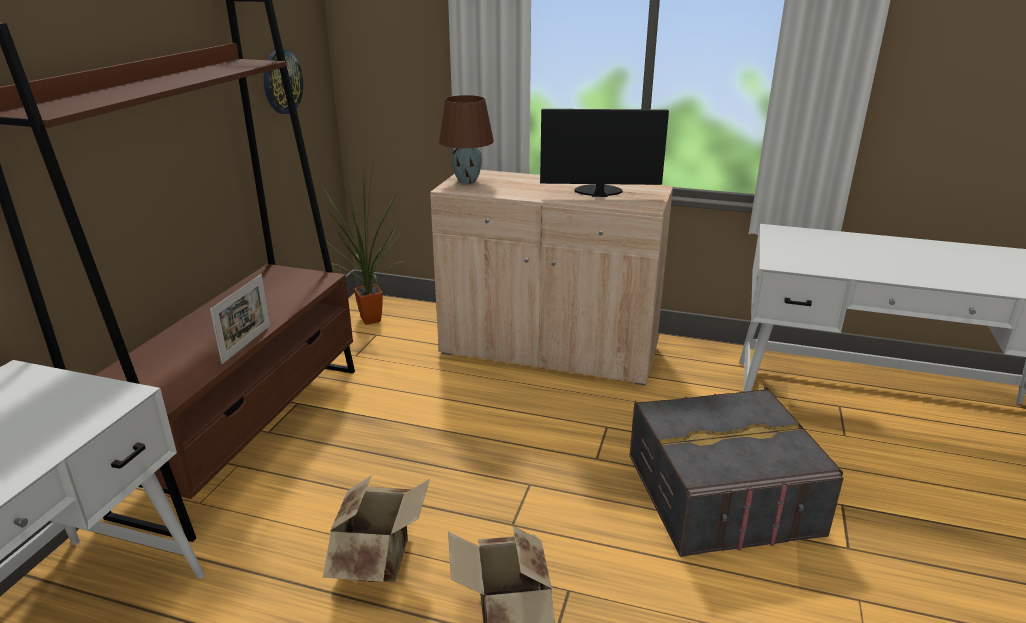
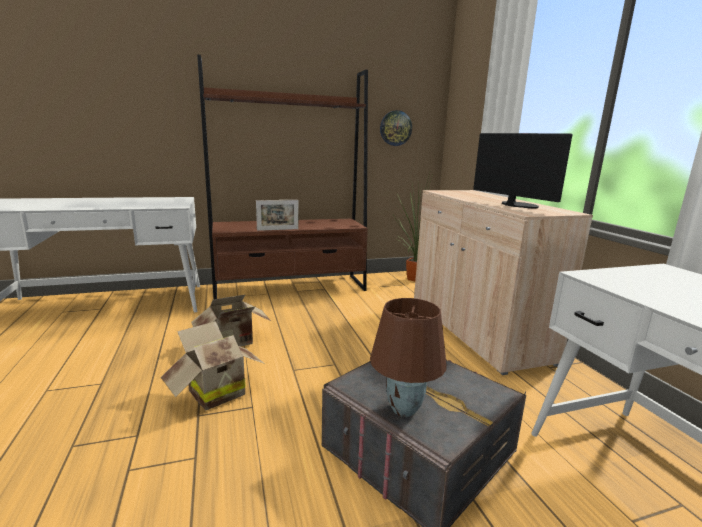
camera: 55 degrees right, 10 degrees down
brown table lamp [439,95,494,184] -> brown table lamp moved to [370,298,447,417]

